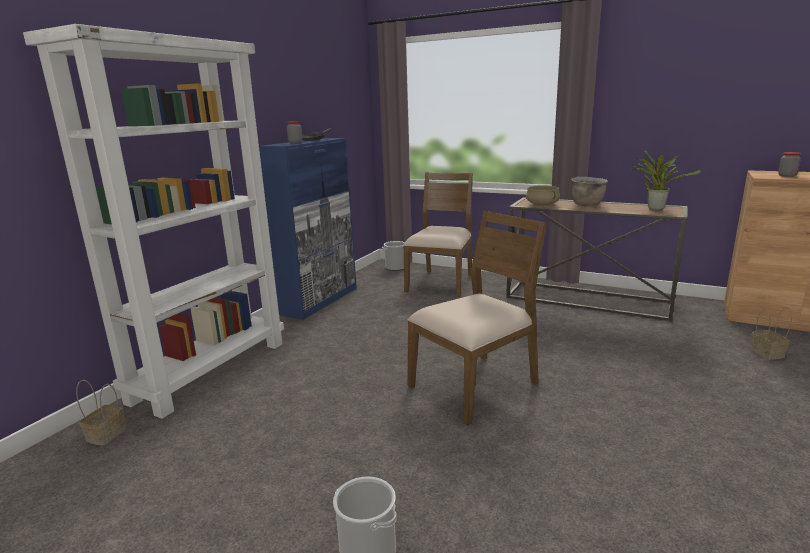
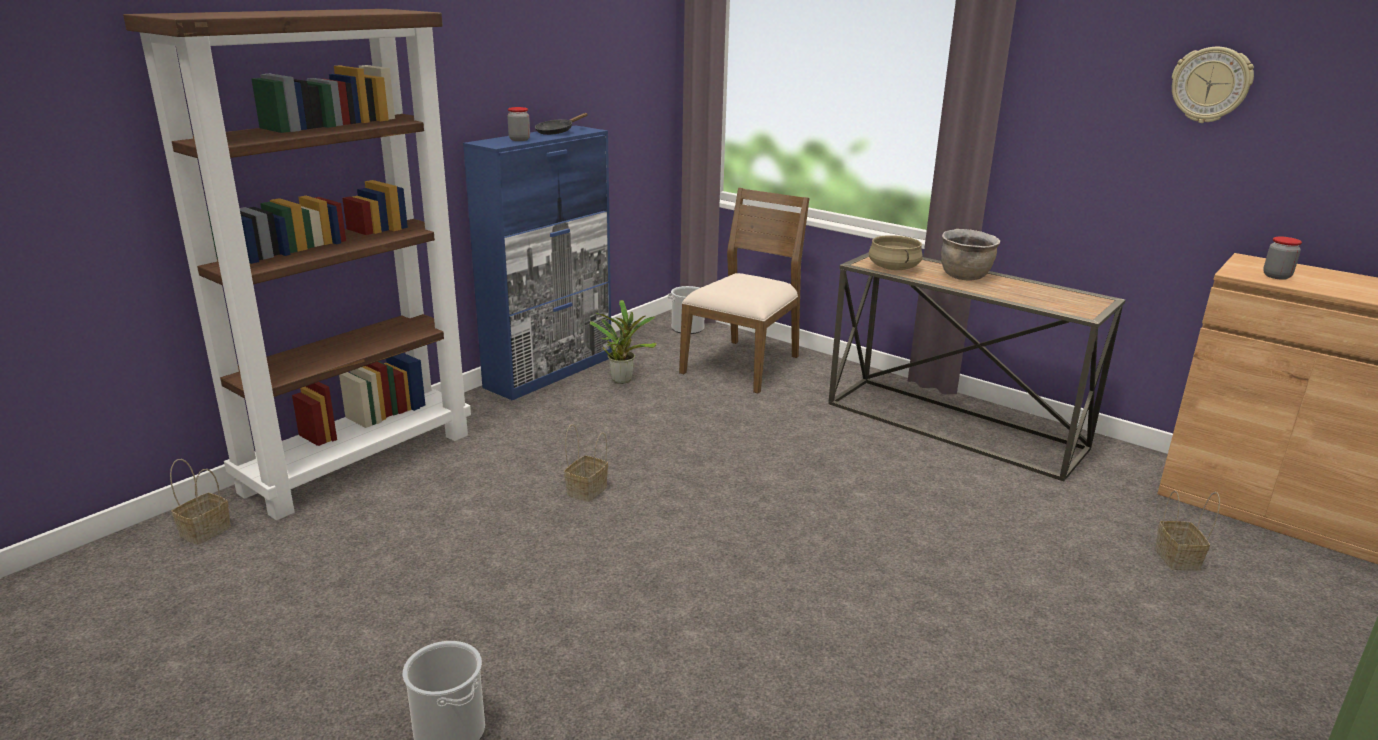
camera: 10 degrees right, 5 degrees up
white bookcase [23,24,284,419] -> brown bookcase [123,9,471,520]
brown chair [407,210,547,425] -> none
potted plant [631,150,701,210] -> potted plant moved to [590,300,657,384]
none -> basket [564,424,608,502]
none -> wall clock [1172,47,1254,123]

